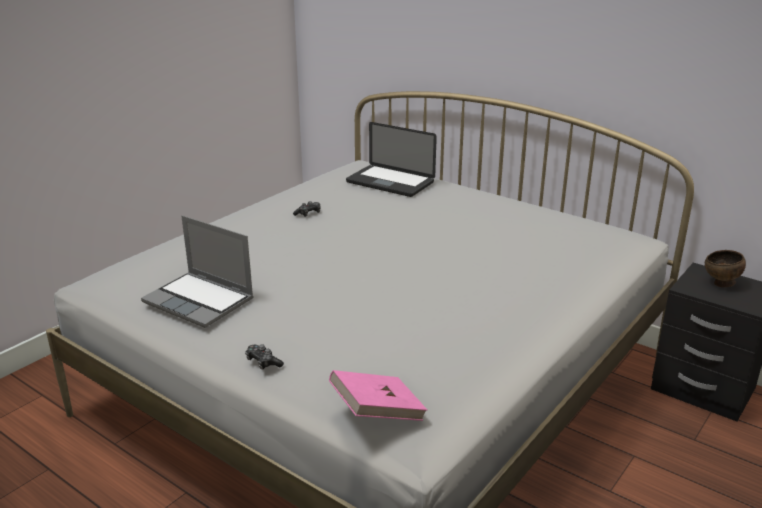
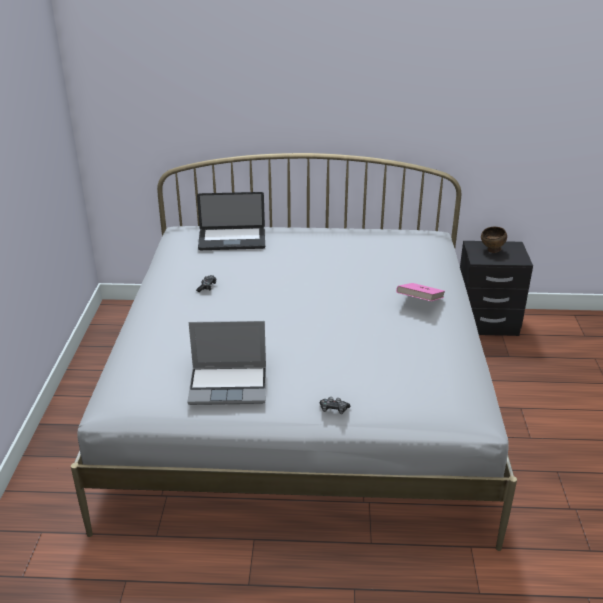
camera: 35 degrees left, 5 degrees up
pink book [329,370,427,421] -> pink book moved to [396,283,445,301]

